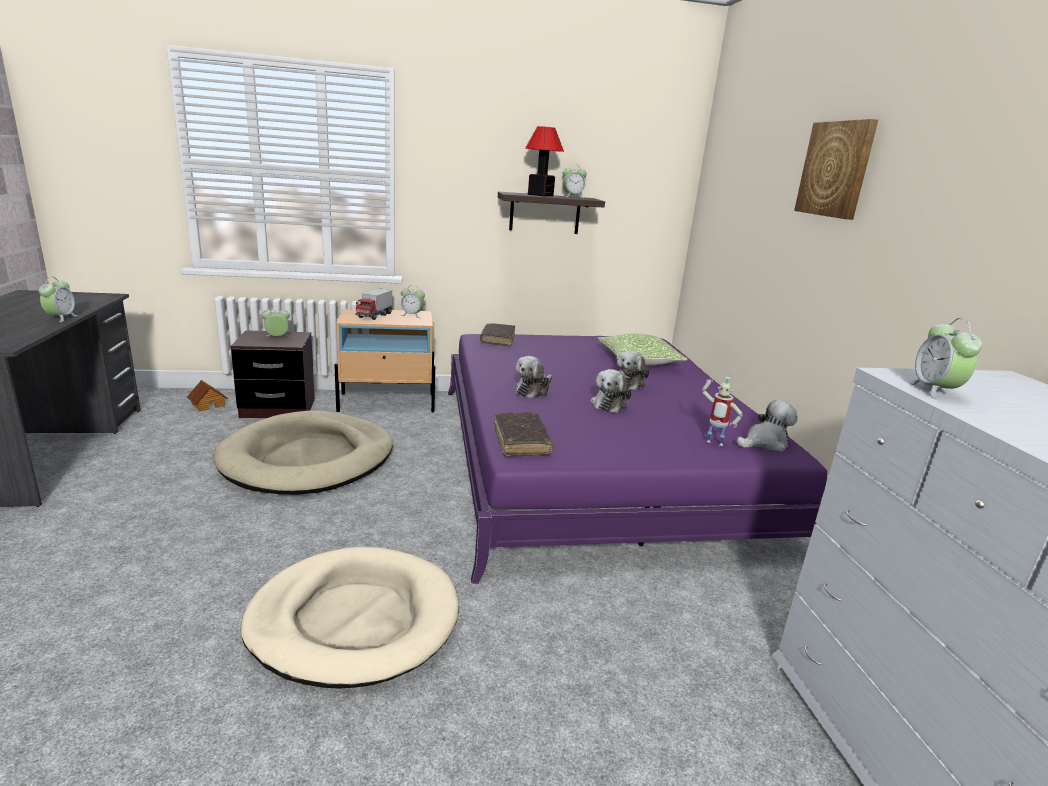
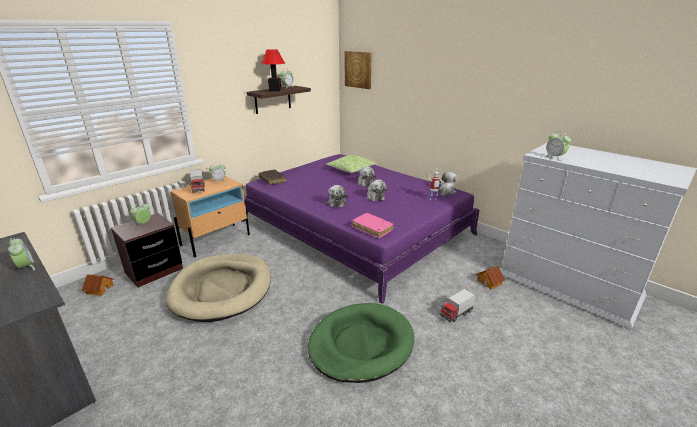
camera: 35 degrees left, 5 degrees up
beige dog bed [240,547,459,688] -> green dog bed [308,303,414,383]
brown book [494,412,553,456] -> pink book [352,213,394,238]
picture [794,119,878,220] -> picture moved to [344,51,372,89]
none -> toy truck [440,289,476,322]
none -> toy house [476,266,505,290]

